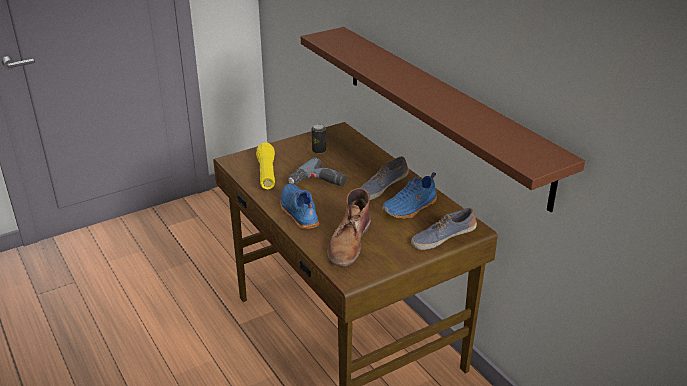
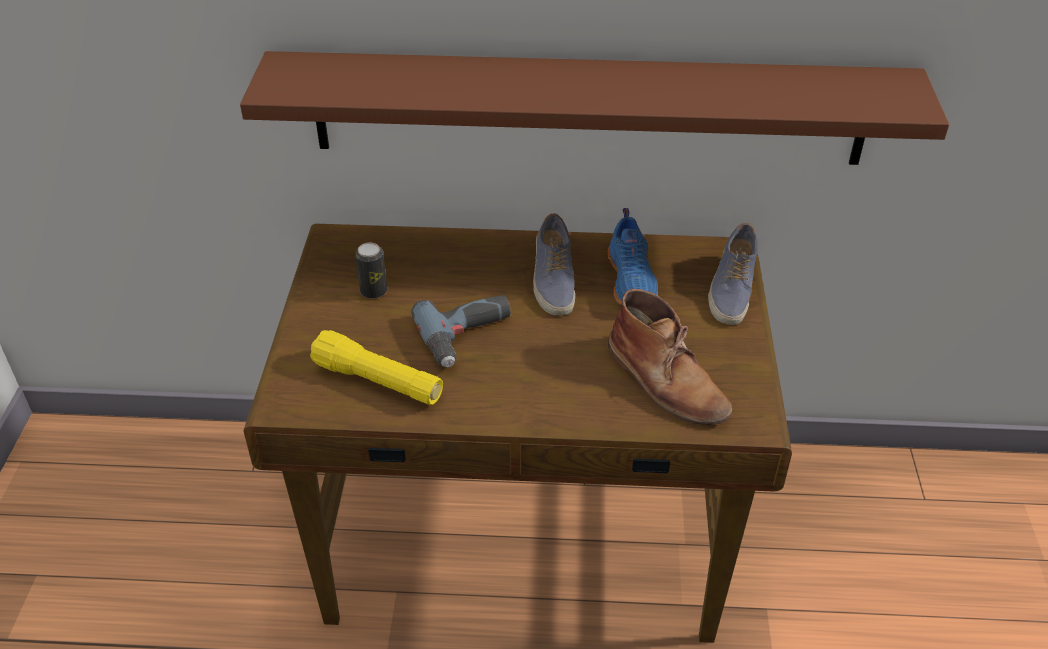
camera: 55 degrees left, 10 degrees up
blue shoe [280,184,319,229] -> none

